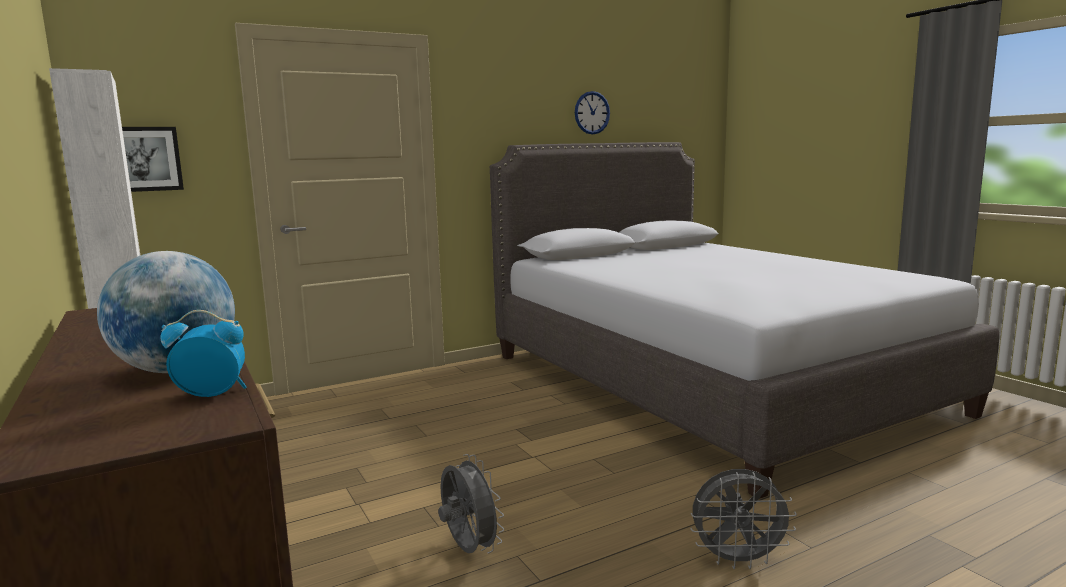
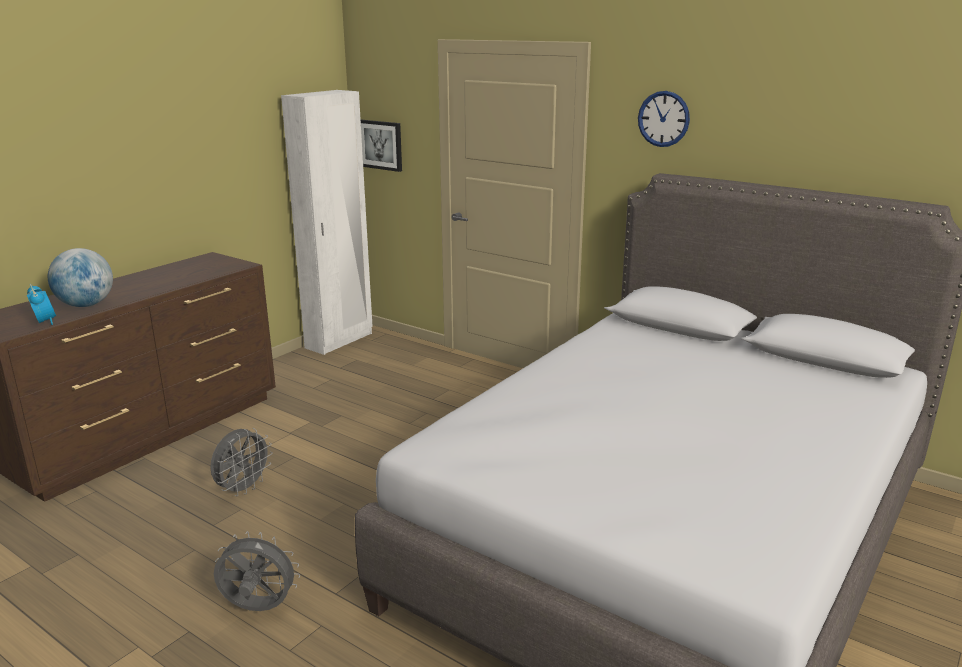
camera: 65 degrees right, 10 degrees up
wall clock [575,91,610,134] -> wall clock moved to [638,91,690,147]
grey fan [691,469,797,569] -> grey fan turned 120 degrees clockwise [214,531,300,611]

